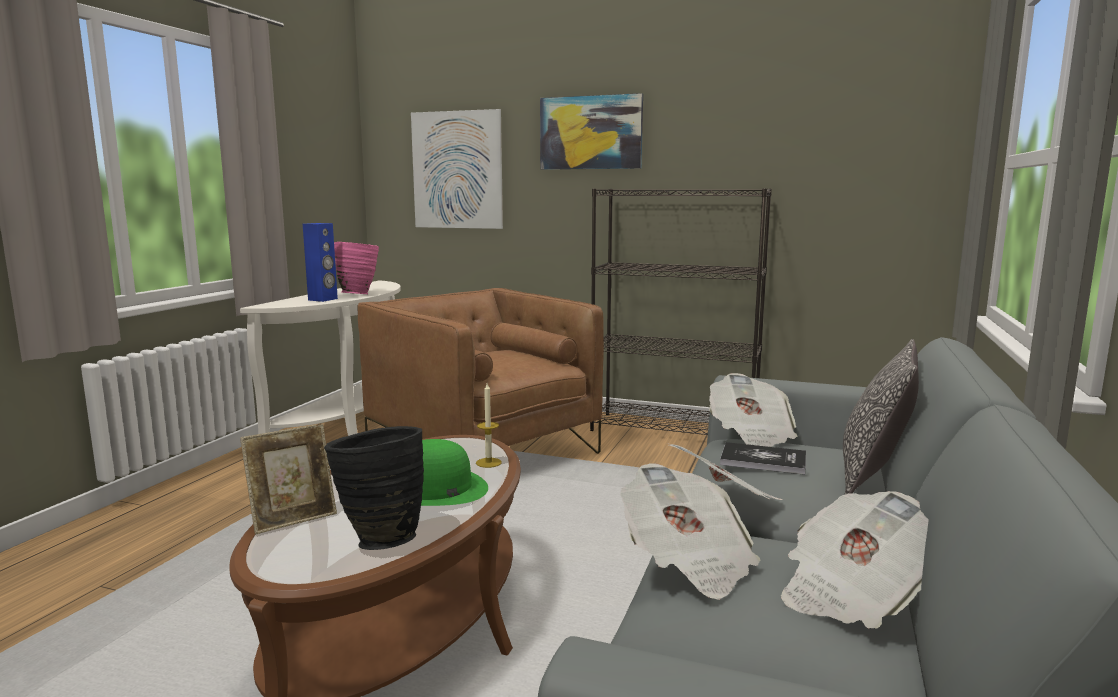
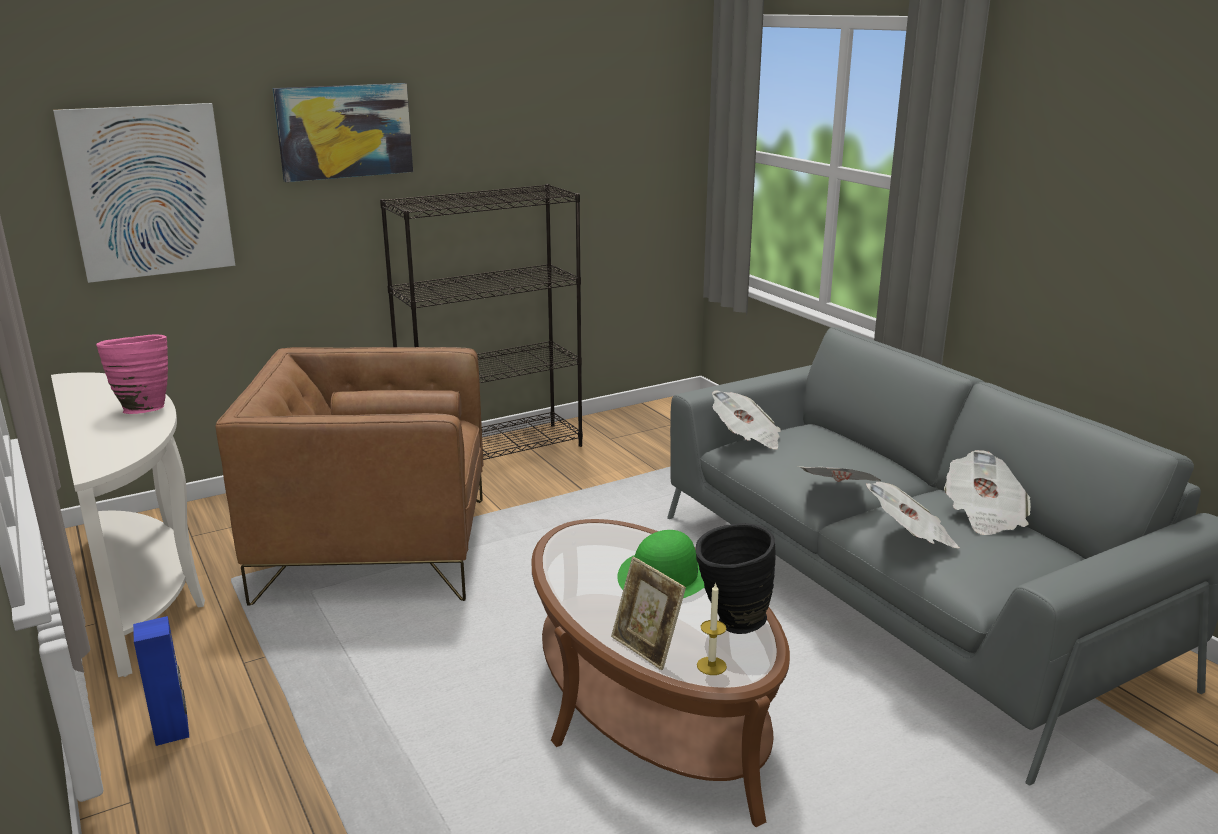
camera: 50 degrees left, 10 degrees up
picture frame [240,424,337,535] -> picture frame turned 135 degrees clockwise [611,556,686,670]
blue speaker [303,223,338,302] -> blue speaker moved to [133,616,189,746]
candle [476,383,502,468] -> candle moved to [697,582,727,675]
book [720,442,806,475] -> none
pillow [843,339,919,495] -> none

